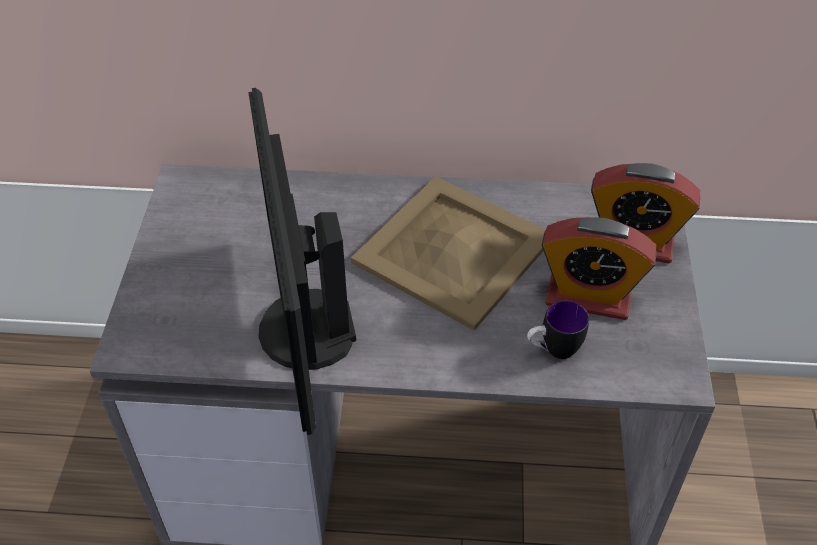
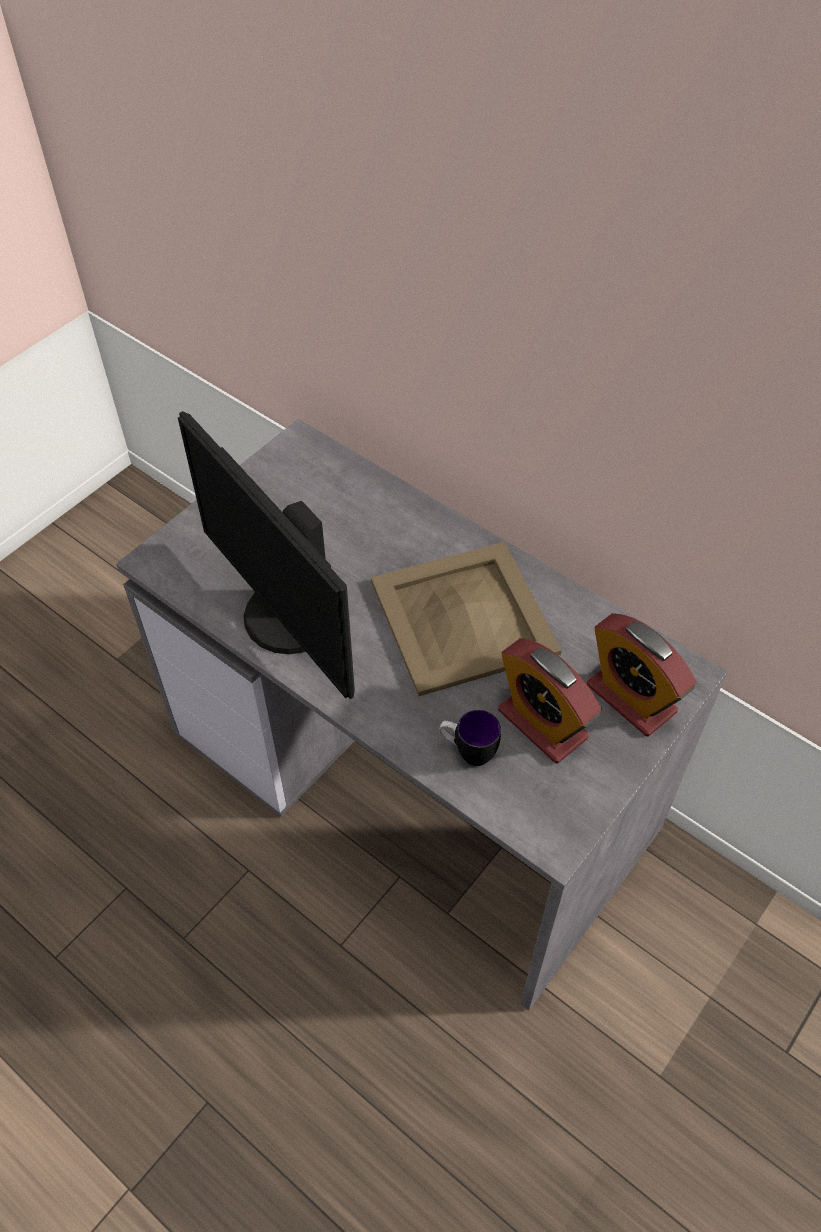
camera: 35 degrees right, 5 degrees up
monitor [248,88,356,435] -> monitor turned 60 degrees counterclockwise [178,411,355,699]

